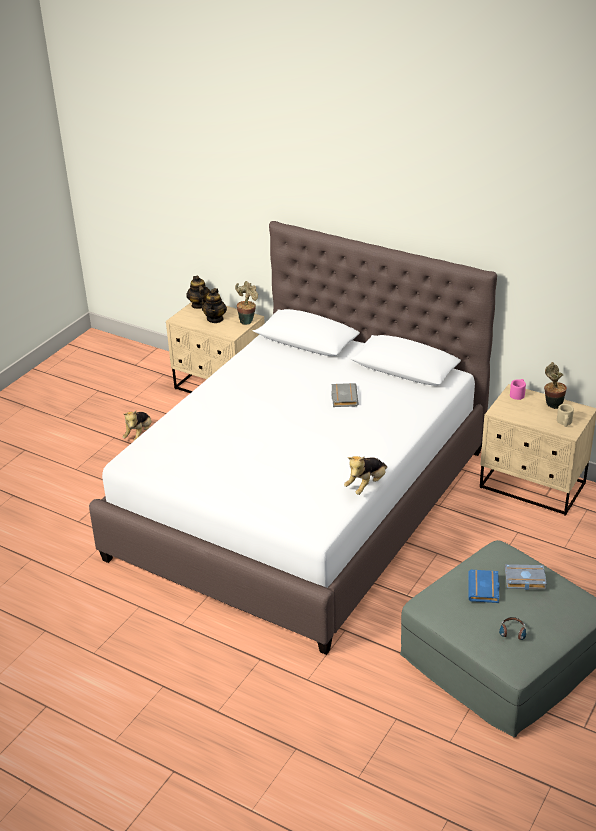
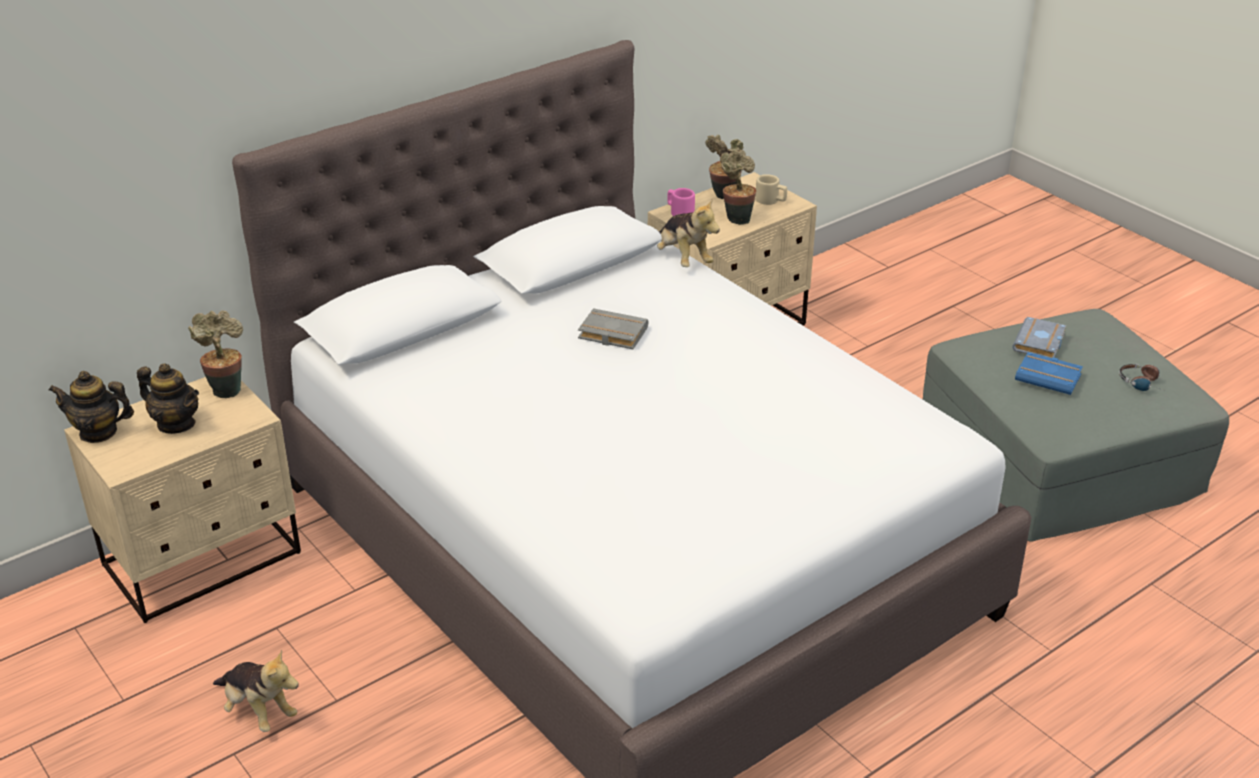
camera: 70 degrees left, 0 degrees up
plush toy [344,456,387,495] -> plush toy moved to [657,198,720,267]
none -> potted plant [720,150,756,225]

